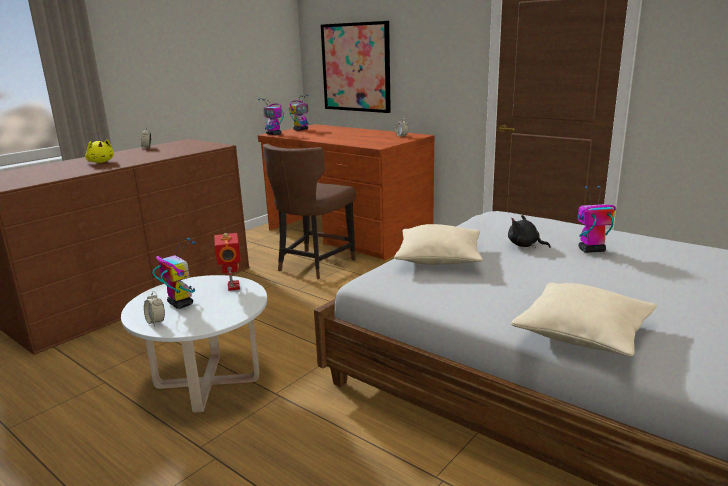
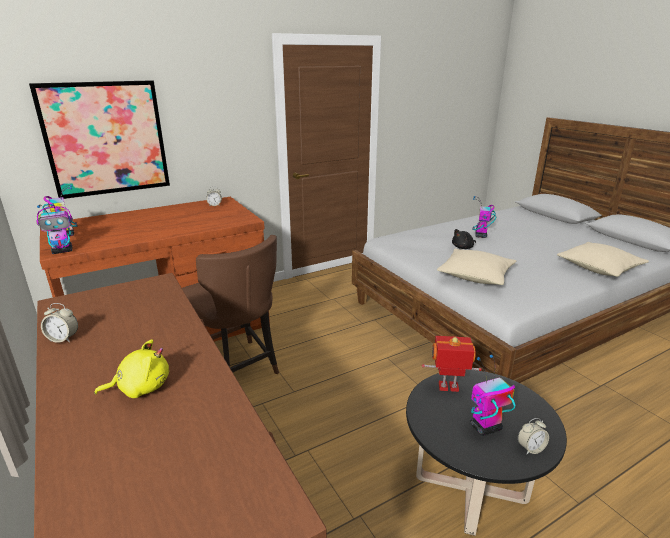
camera: 70 degrees left, 5 degrees up
white coffee table [121,275,267,413] -> black coffee table [406,370,567,536]

